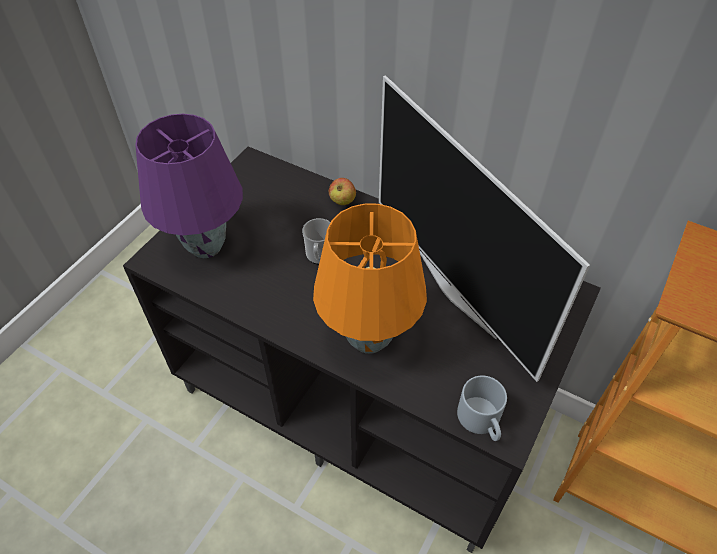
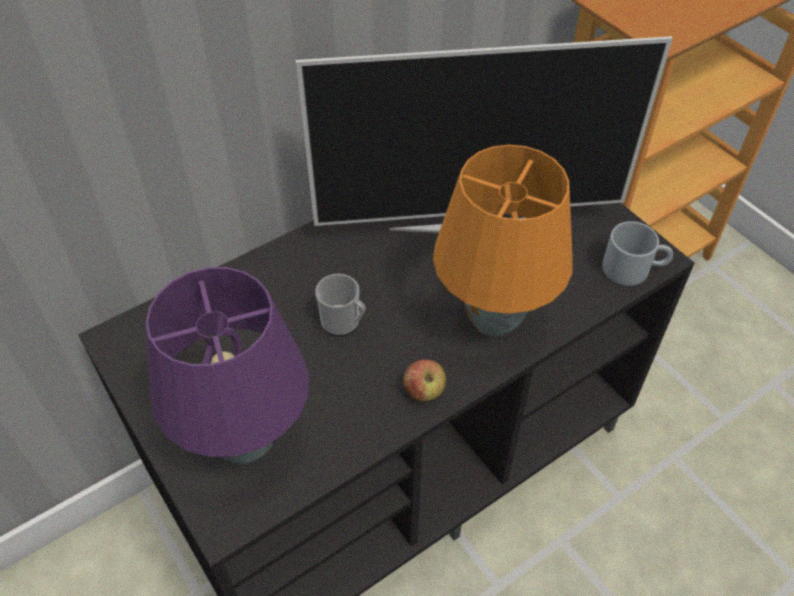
camera: 65 degrees left, 0 degrees up
apple [329,178,356,205] -> apple moved to [404,359,446,401]

